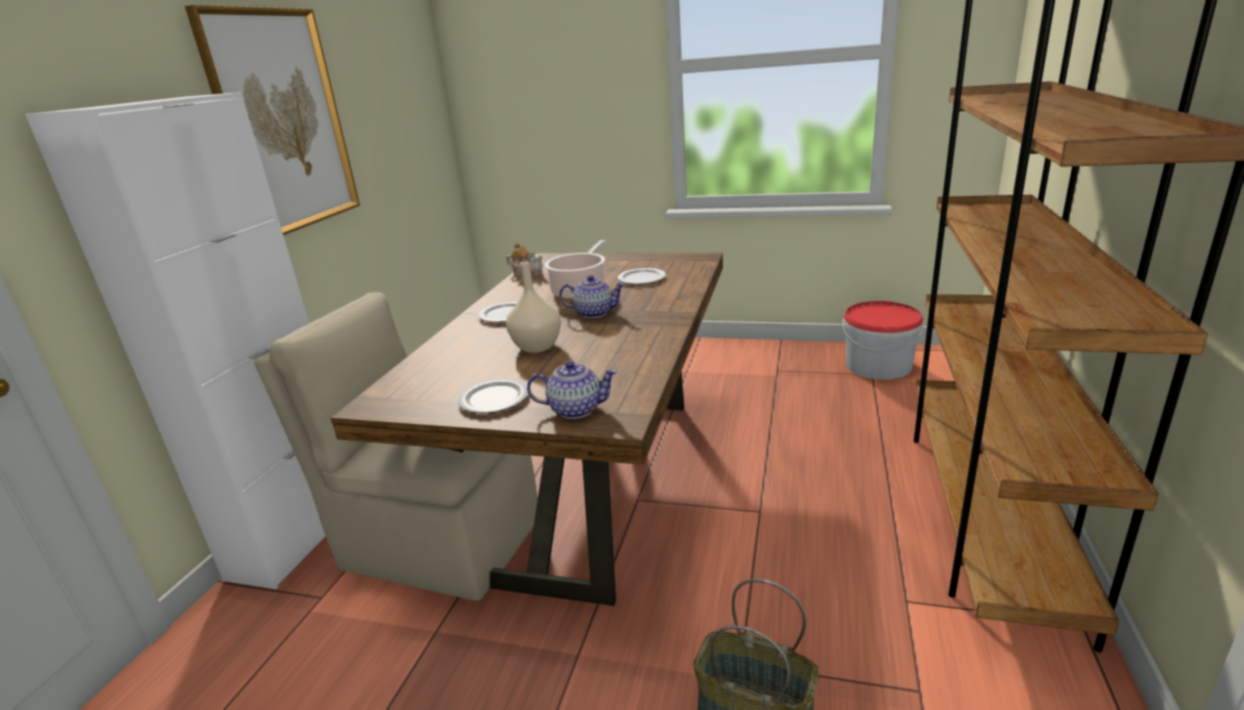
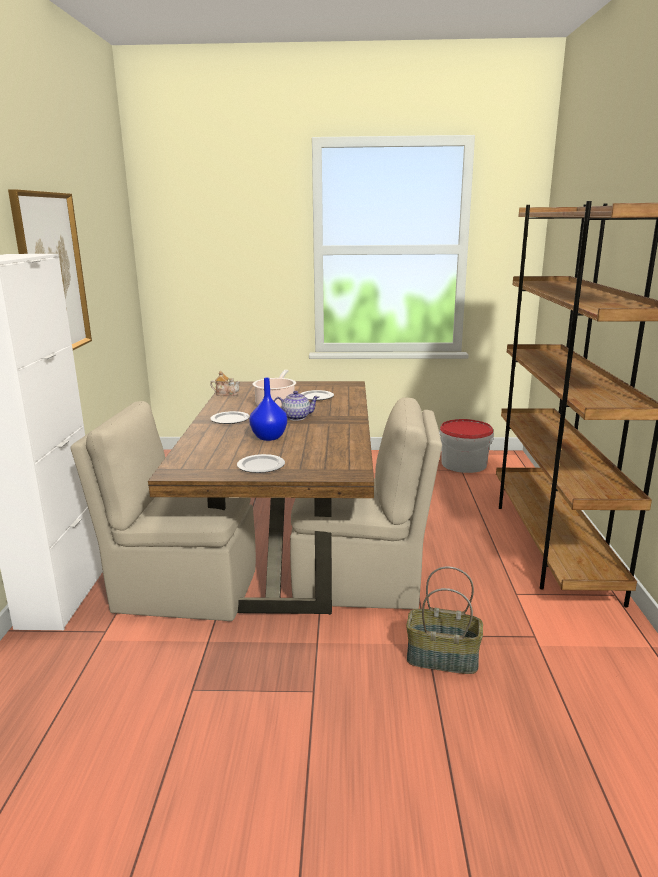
camera: 15 degrees left, 5 degrees down
beige vase [506,262,561,353] -> blue vase [249,378,287,441]
teapot [527,361,618,419] -> none
none -> beige chair [290,397,442,609]

